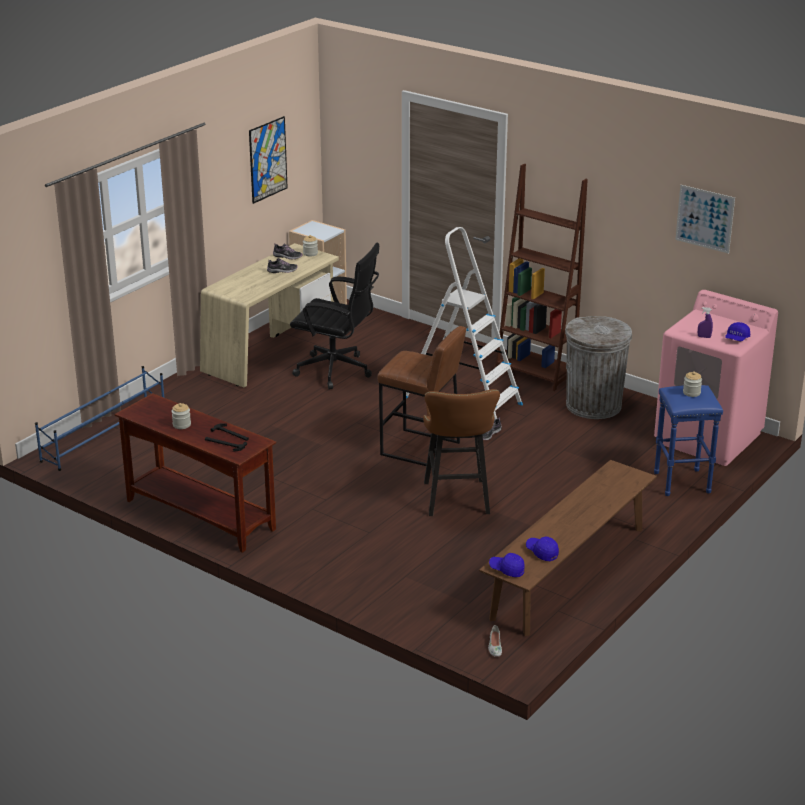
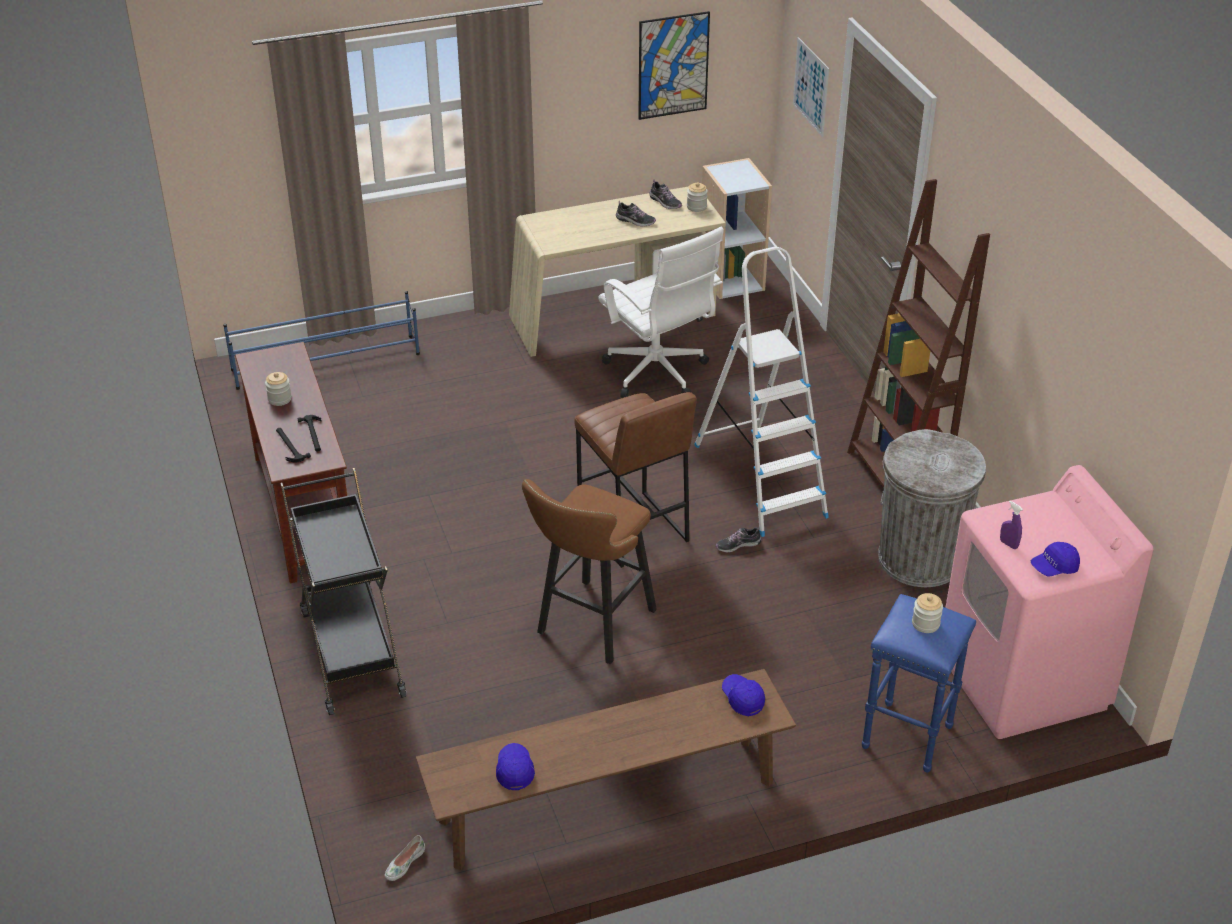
camera: 35 degrees right, 10 degrees up
black office chair [290,243,379,389] -> white office chair [598,227,724,398]
blue cap [489,553,525,577] -> blue cap moved to [722,674,765,716]
picture [675,185,735,254] -> picture moved to [793,37,829,137]
none -> black cart [280,468,407,715]

